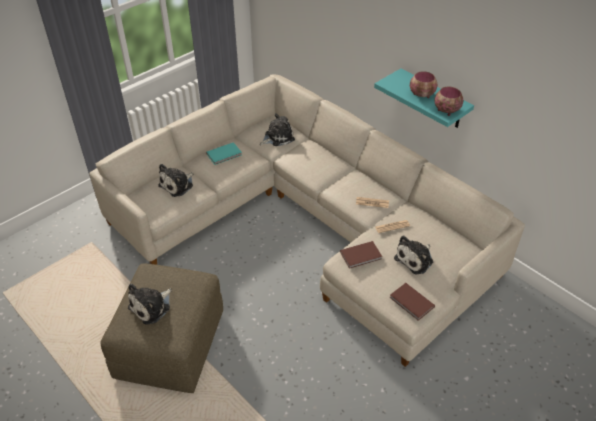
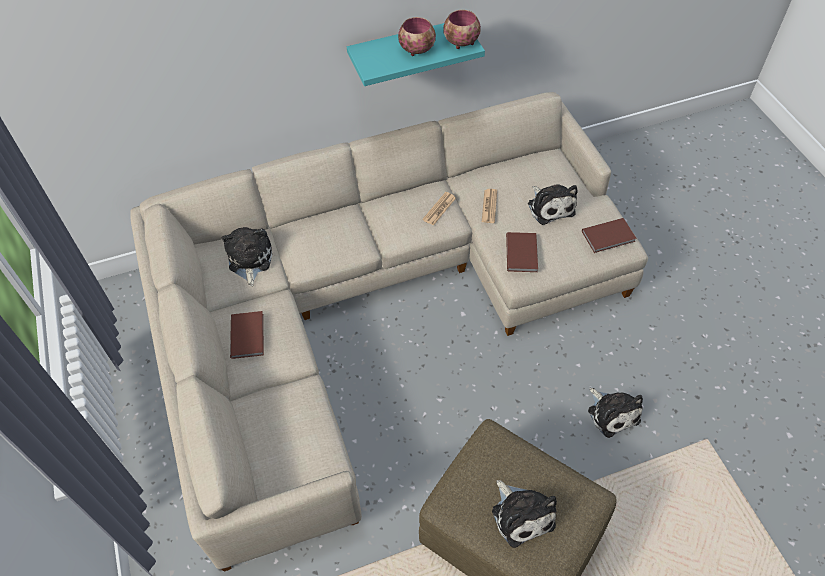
camera: 65 degrees left, 10 degrees up
plush toy [158,164,193,197] -> plush toy moved to [588,388,643,438]
turquoise book [206,142,242,165] -> brown book [230,311,264,359]

